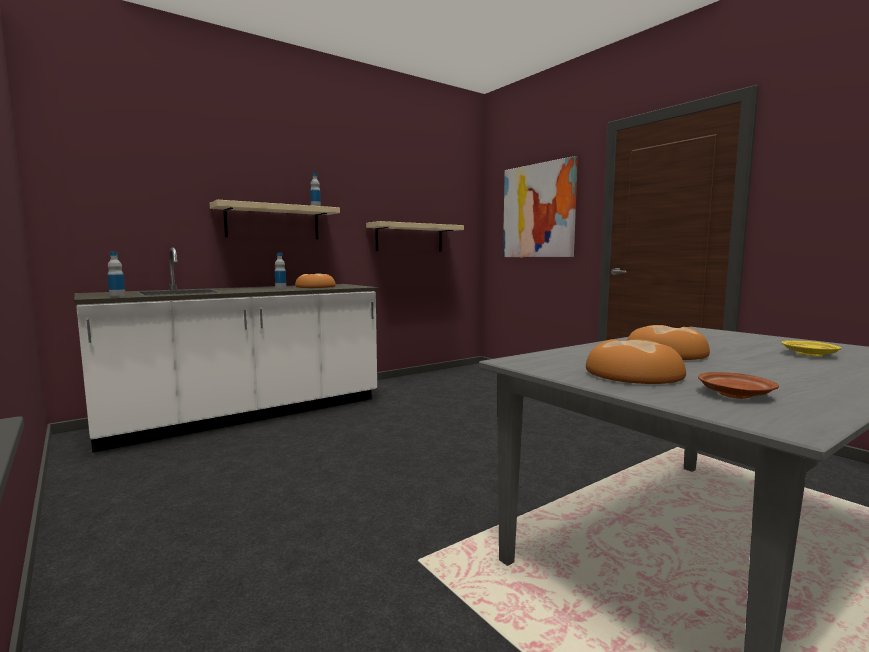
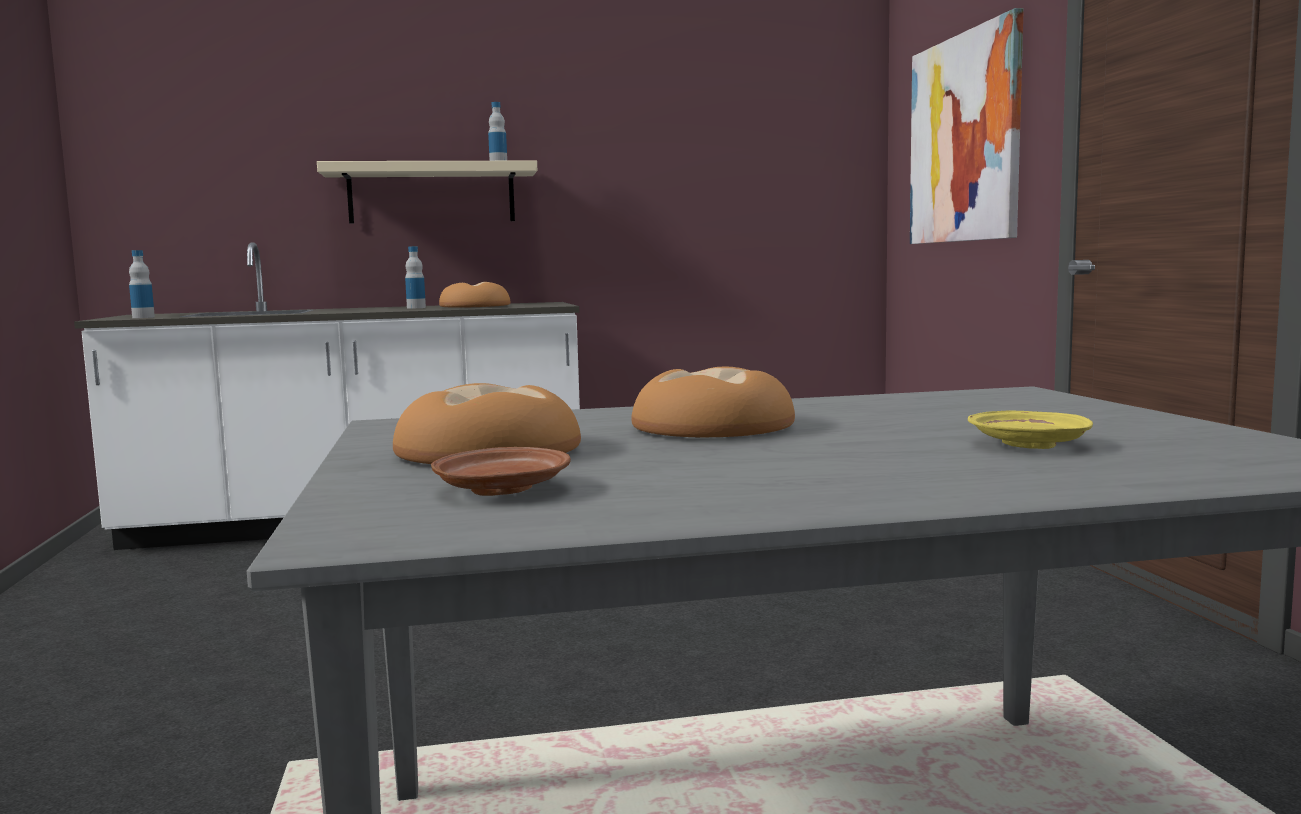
camera: 25 degrees right, 0 degrees up
beige shelf [366,221,464,252] -> none

